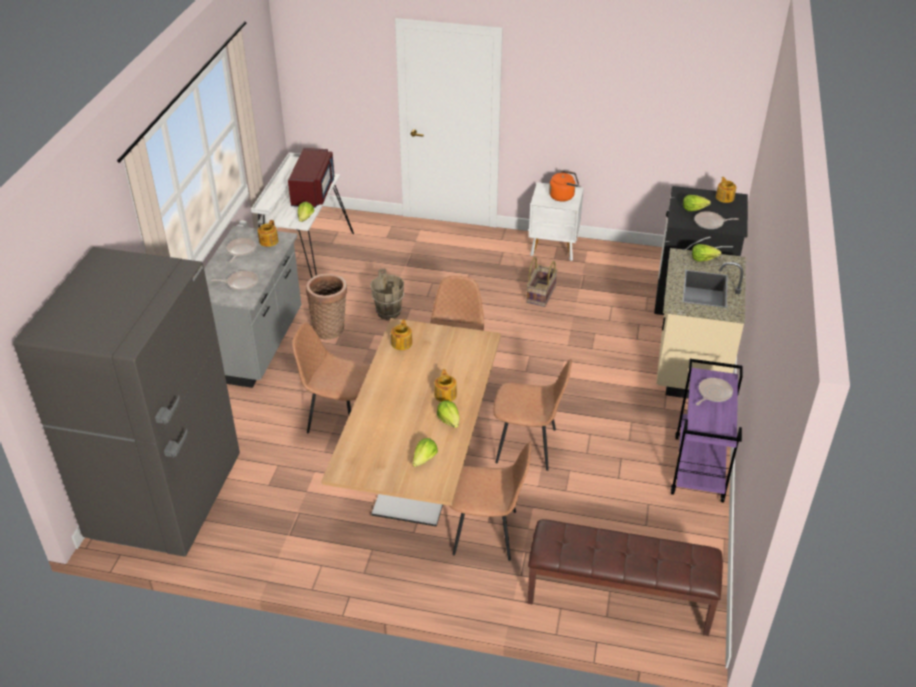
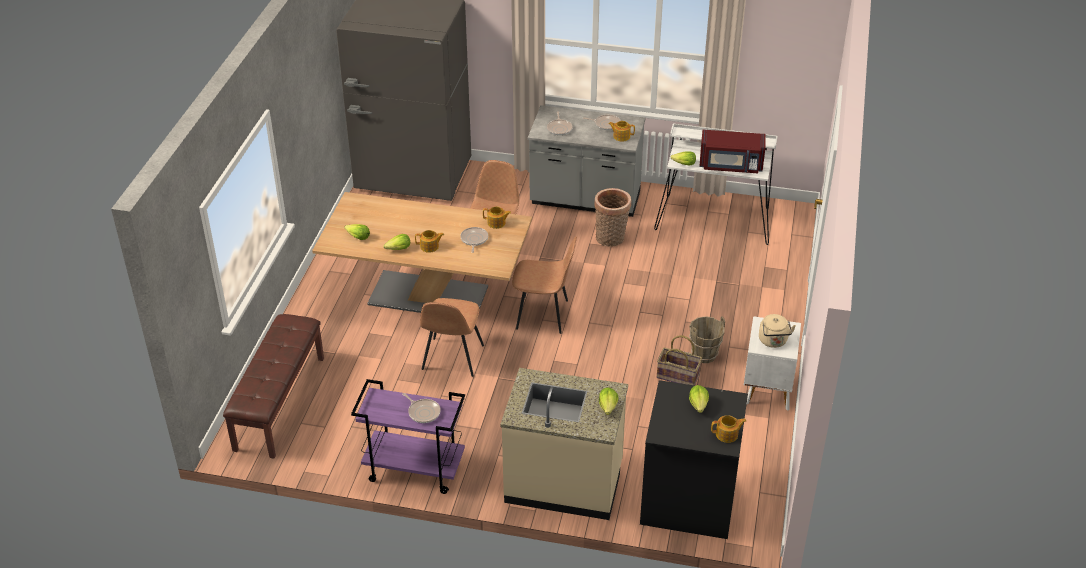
camera: 90 degrees right, 0 degrees up
brown bucket [370,268,404,320] -> brown bucket moved to [689,316,725,363]
brown chair [450,442,532,561] -> none
orange kettle [549,170,579,202] -> beige kettle [759,314,796,348]
frying pan [695,211,739,229] -> frying pan moved to [460,227,488,253]

